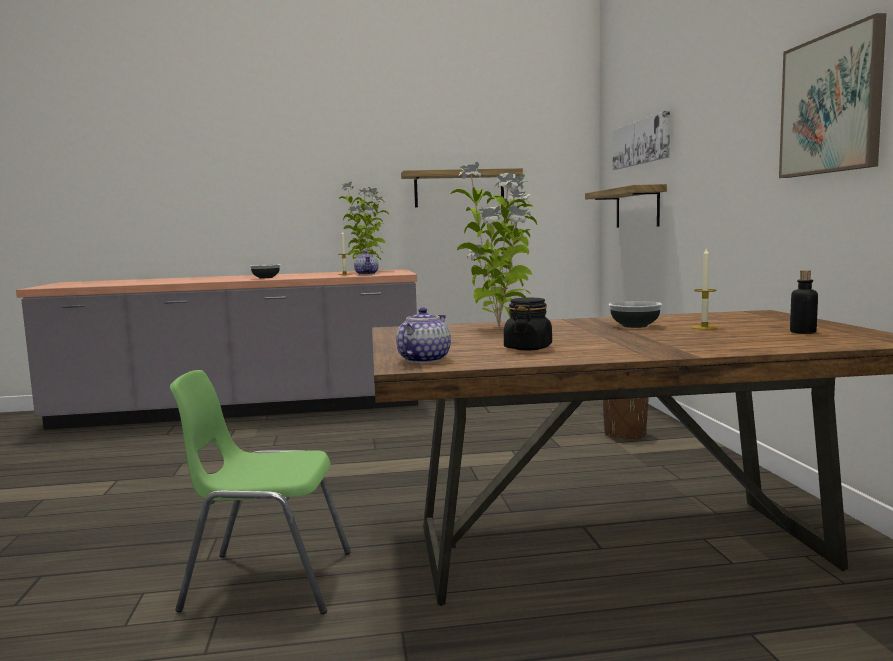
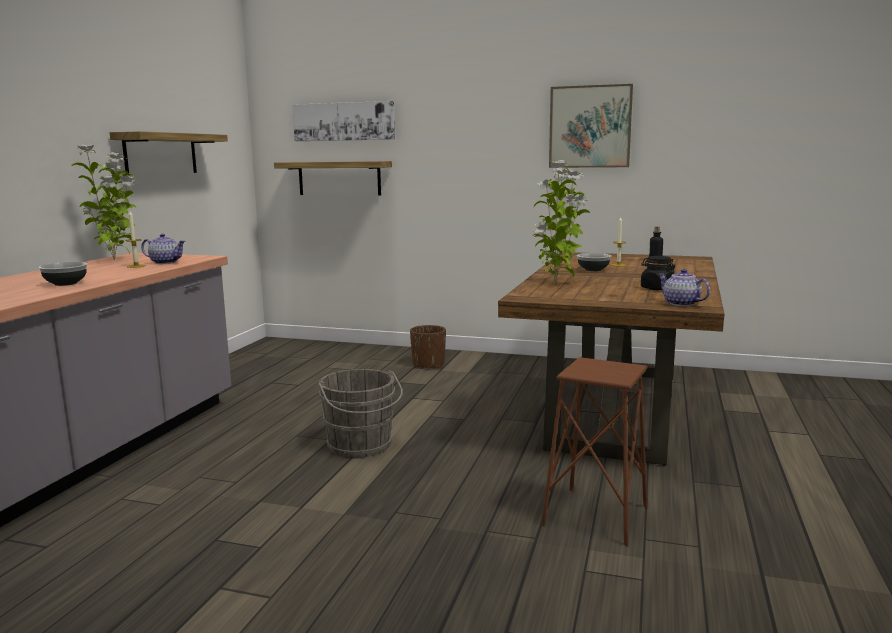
camera: 65 degrees left, 5 degrees up
green chair [170,370,351,614] -> brown stool [541,357,647,546]
none -> grey bucket [318,369,403,458]

